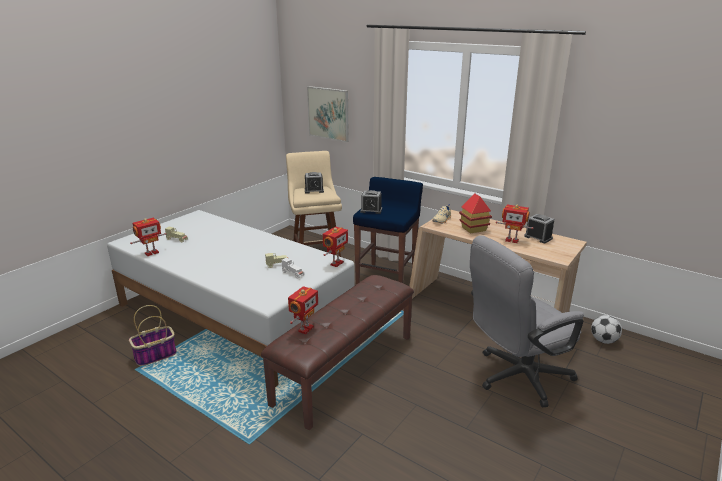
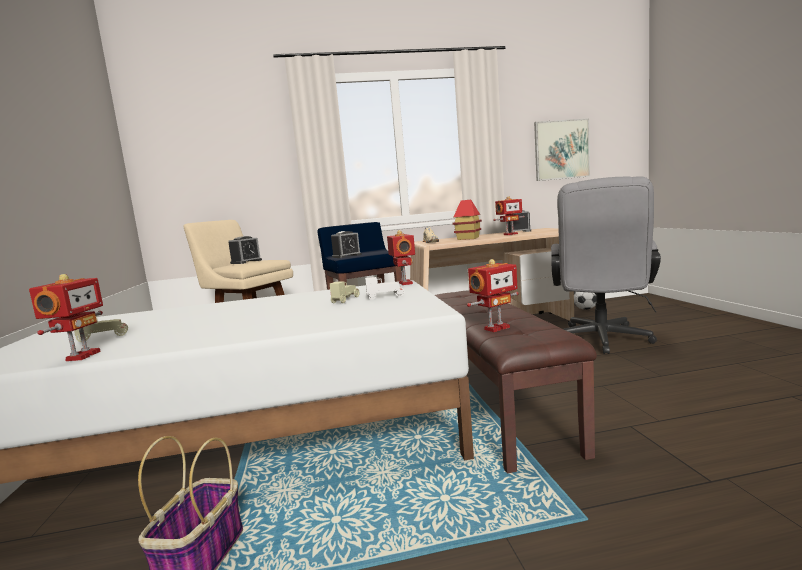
camera: 45 degrees left, 15 degrees down
toy robot [288,286,318,334] -> toy robot turned 75 degrees clockwise [467,259,519,332]
picture [307,86,349,142] -> picture moved to [534,118,590,181]

